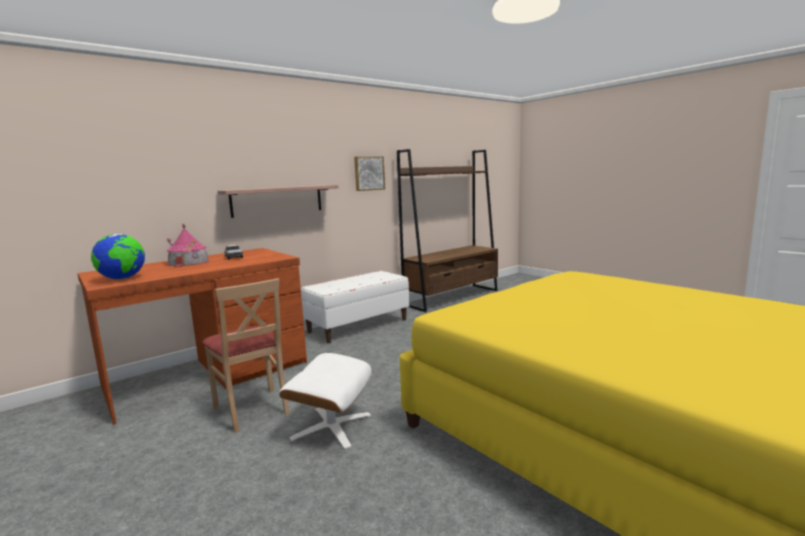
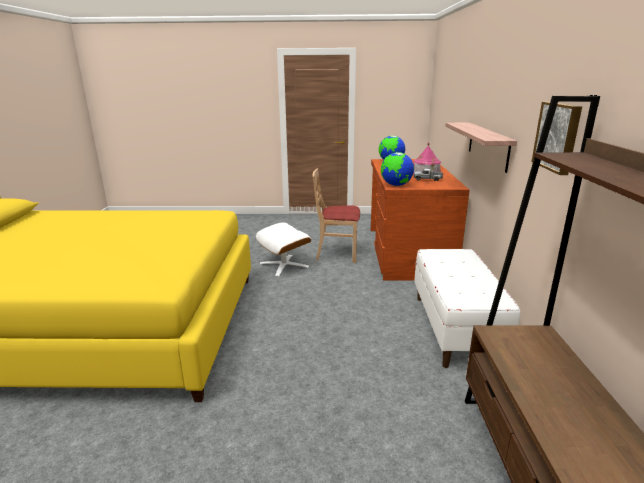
camera: 130 degrees right, 10 degrees up
none -> globe [381,152,414,186]

